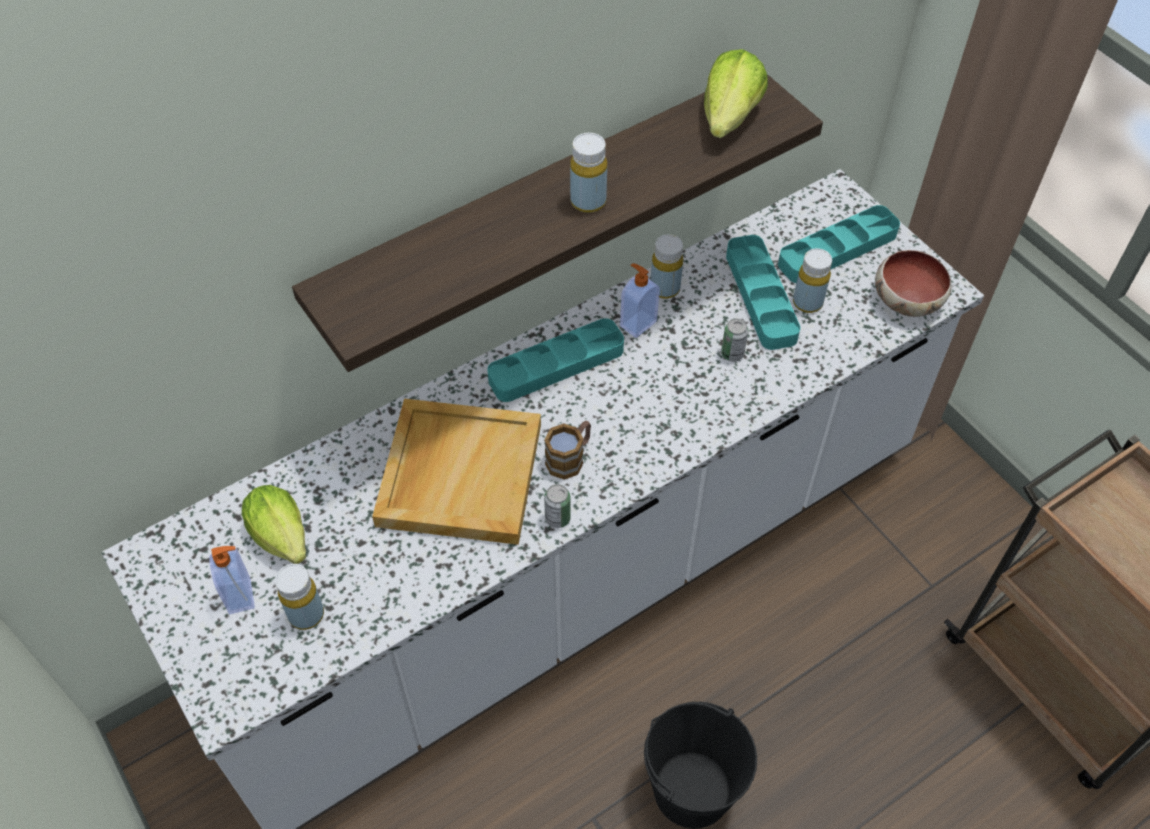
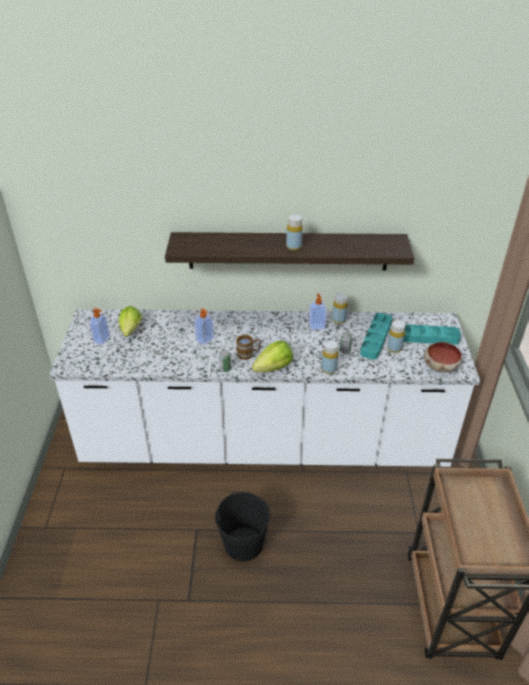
camera: 35 degrees right, 15 degrees down
yellow bottle [275,564,324,630] -> yellow bottle moved to [322,340,338,374]
beige tray [372,398,541,545] -> soap dispenser [195,308,214,345]
turquoise tray [487,318,624,402] -> none
lettuce [704,49,768,138] -> lettuce moved to [252,341,293,372]

